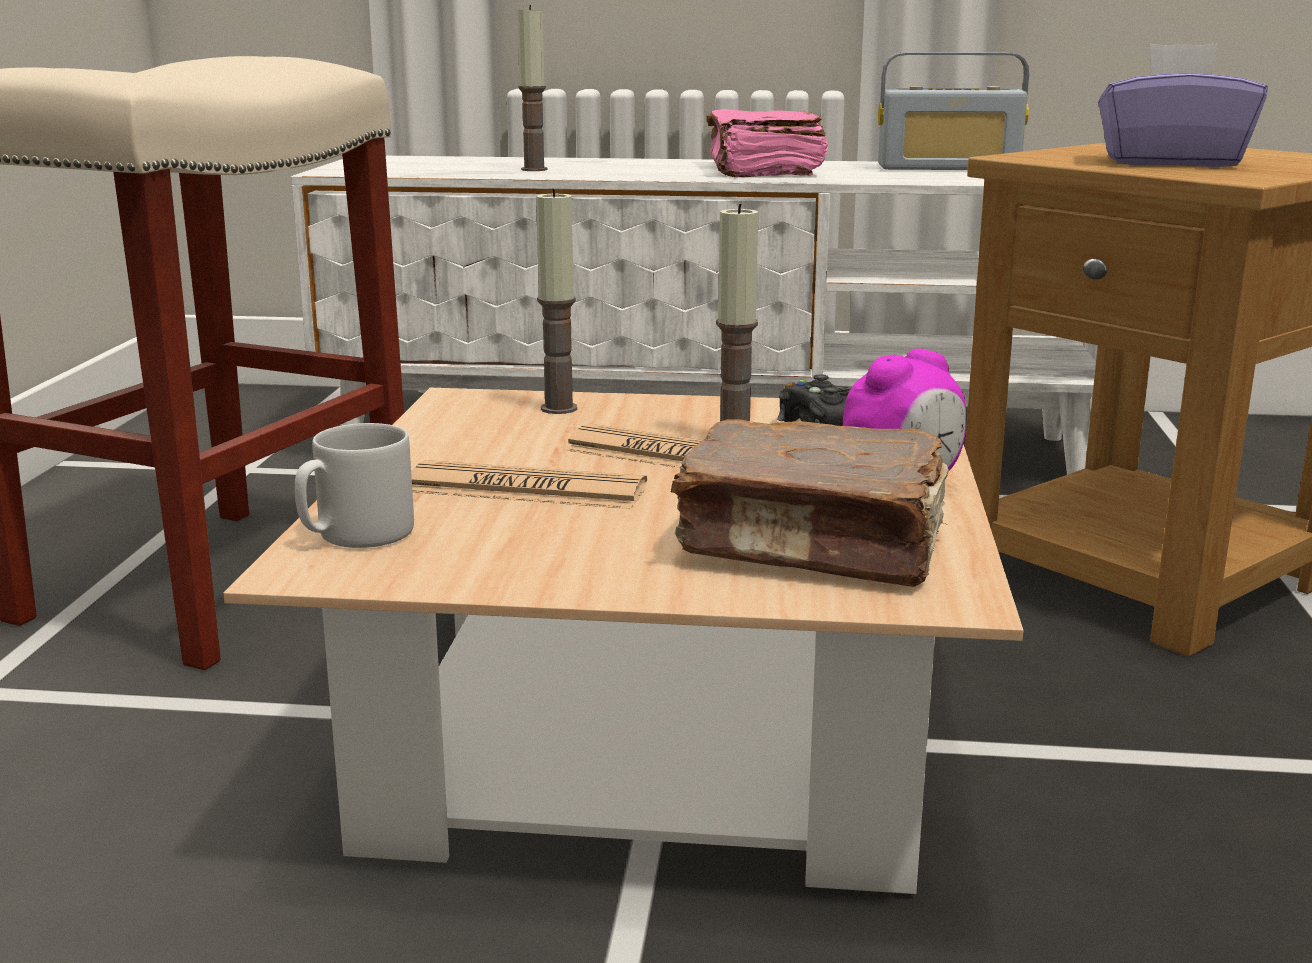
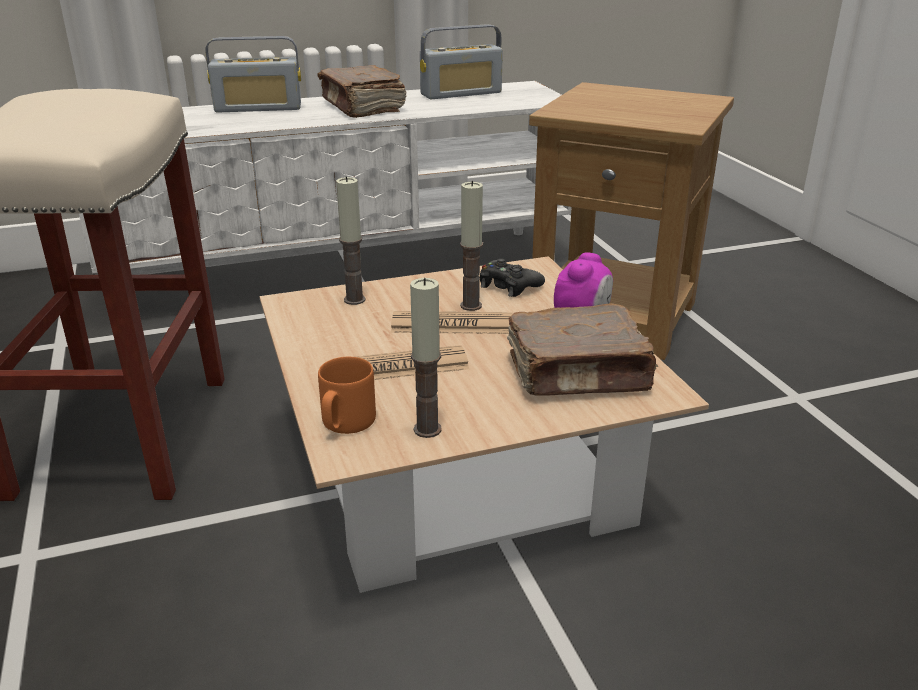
camera: 25 degrees left, 10 degrees up
grey mug [295,423,414,548] -> orange mug [318,357,376,434]
candle [517,5,548,171] -> candle moved to [410,278,442,438]
pink book [706,109,828,177] -> brown book [318,65,407,118]
purple tissue box [1098,43,1267,167] -> none
none -> radio [206,36,301,112]

